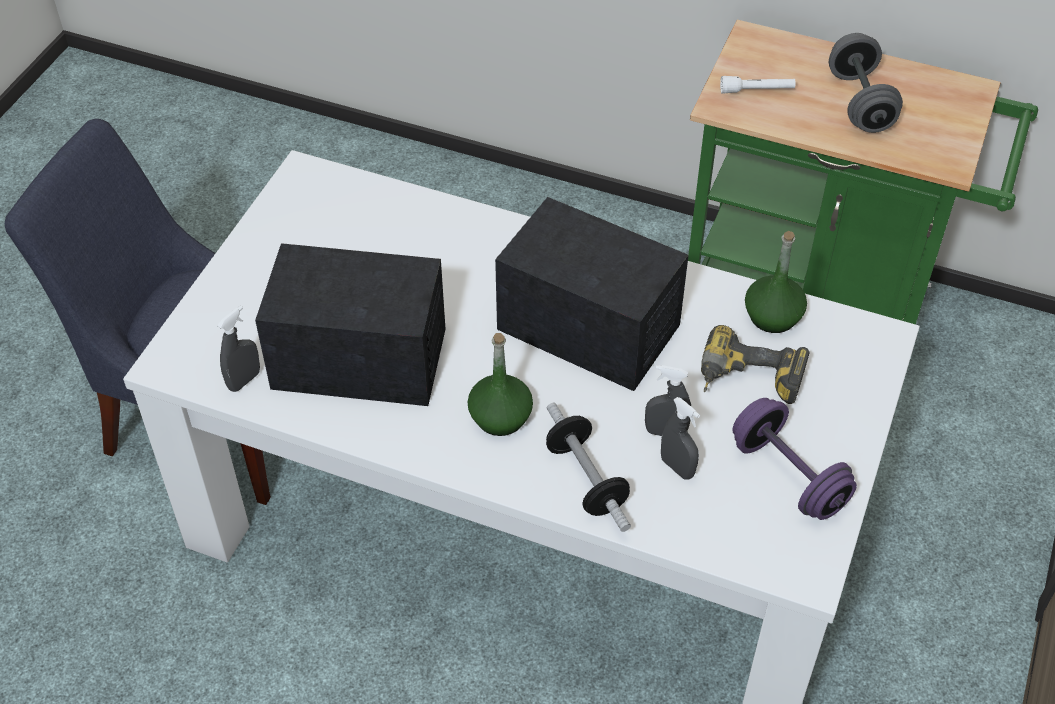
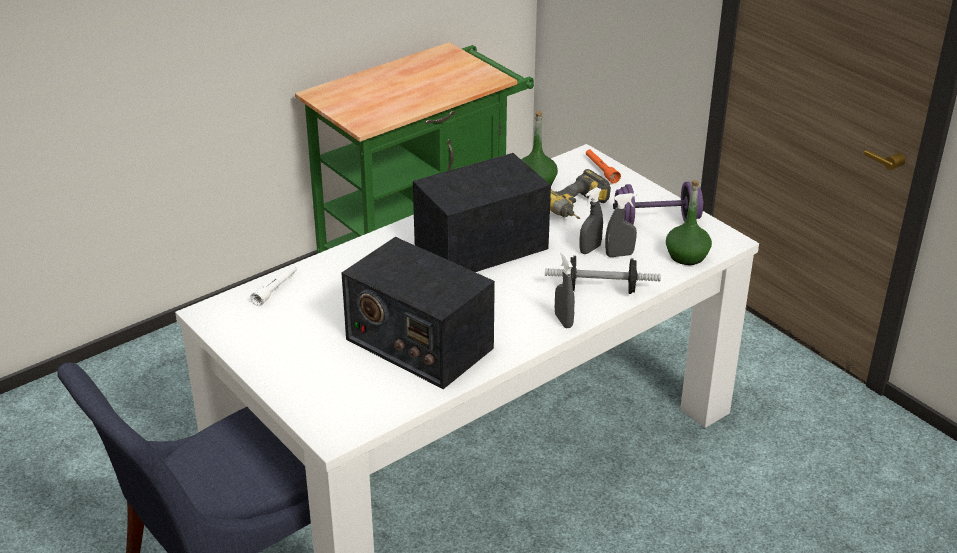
camera: 60 degrees left, 15 degrees down
grey spray bottle [217,305,260,392] -> grey spray bottle moved to [555,252,575,328]
radio [255,243,445,406] -> radio turned 90 degrees counterclockwise [341,237,495,389]
green bottle [468,333,533,436] -> green bottle moved to [666,180,712,265]
white flashlight [720,76,796,93] -> white flashlight moved to [250,264,297,306]
grey dumbbell [829,33,903,133] -> none
none -> orange flashlight [586,149,621,184]

